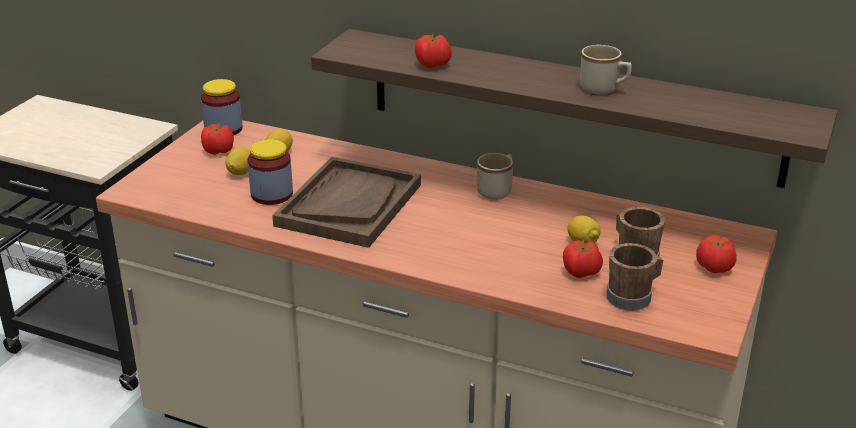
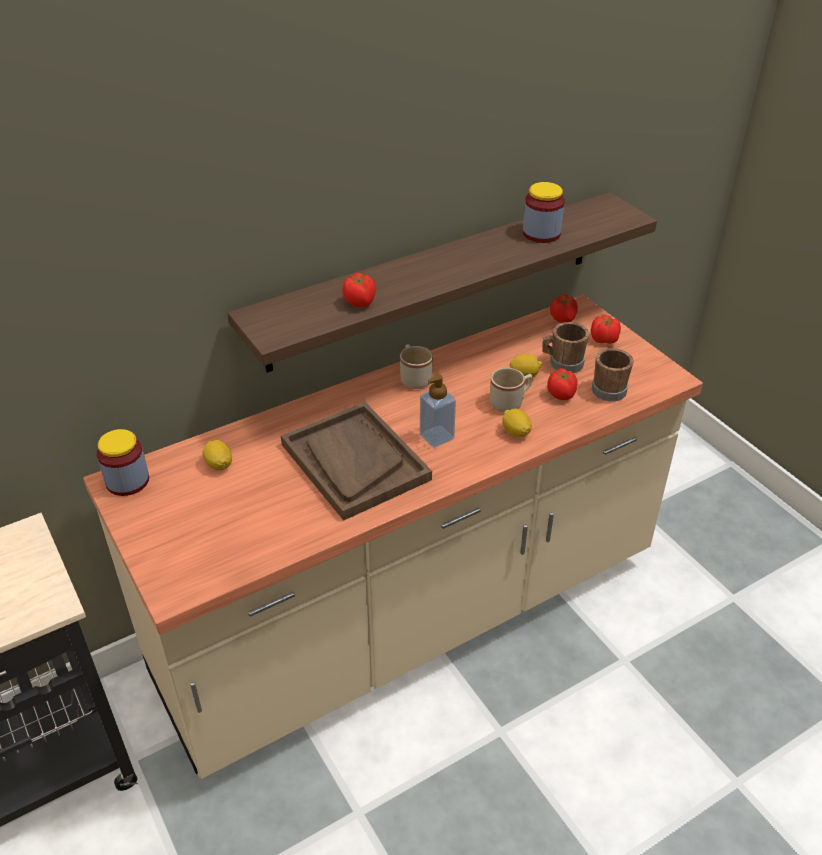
camera: 55 degrees left, 10 degrees up
tomato [201,123,234,155] -> tomato moved to [550,295,578,323]
lemon [226,147,250,175] -> lemon moved to [503,409,532,437]
jar [248,139,293,205] -> jar moved to [523,182,565,243]
beige mug [580,45,632,94] -> beige mug moved to [490,368,532,412]
none -> soap dispenser [420,374,456,448]

